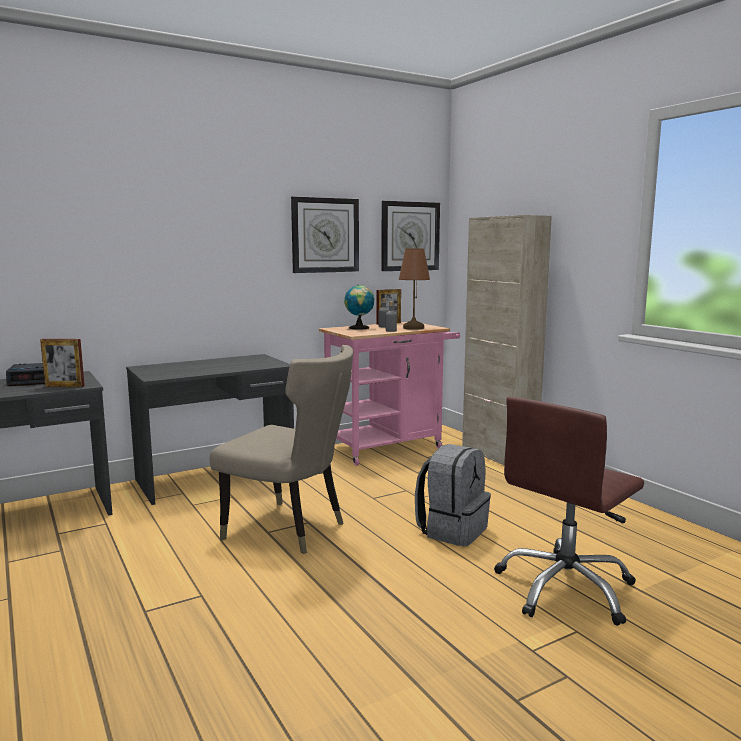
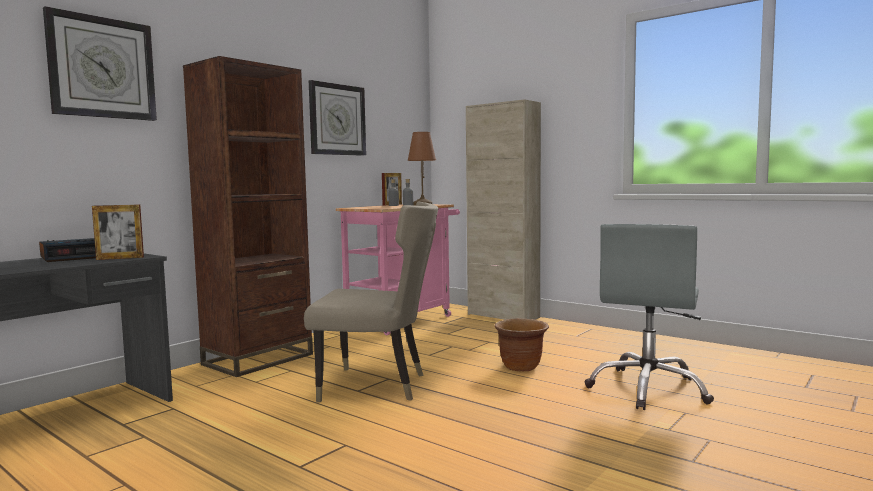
camera: 20 degrees left, 5 degrees down
grey desk [126,354,294,505] -> brown bookcase [183,56,313,377]
globe [344,285,374,330] -> none
wall clock [381,201,440,271] -> wall clock moved to [43,6,157,121]
grey backpack [415,444,491,547] -> brown planter [495,318,549,372]
brown office chair [494,397,644,626] -> grey office chair [585,224,714,410]

